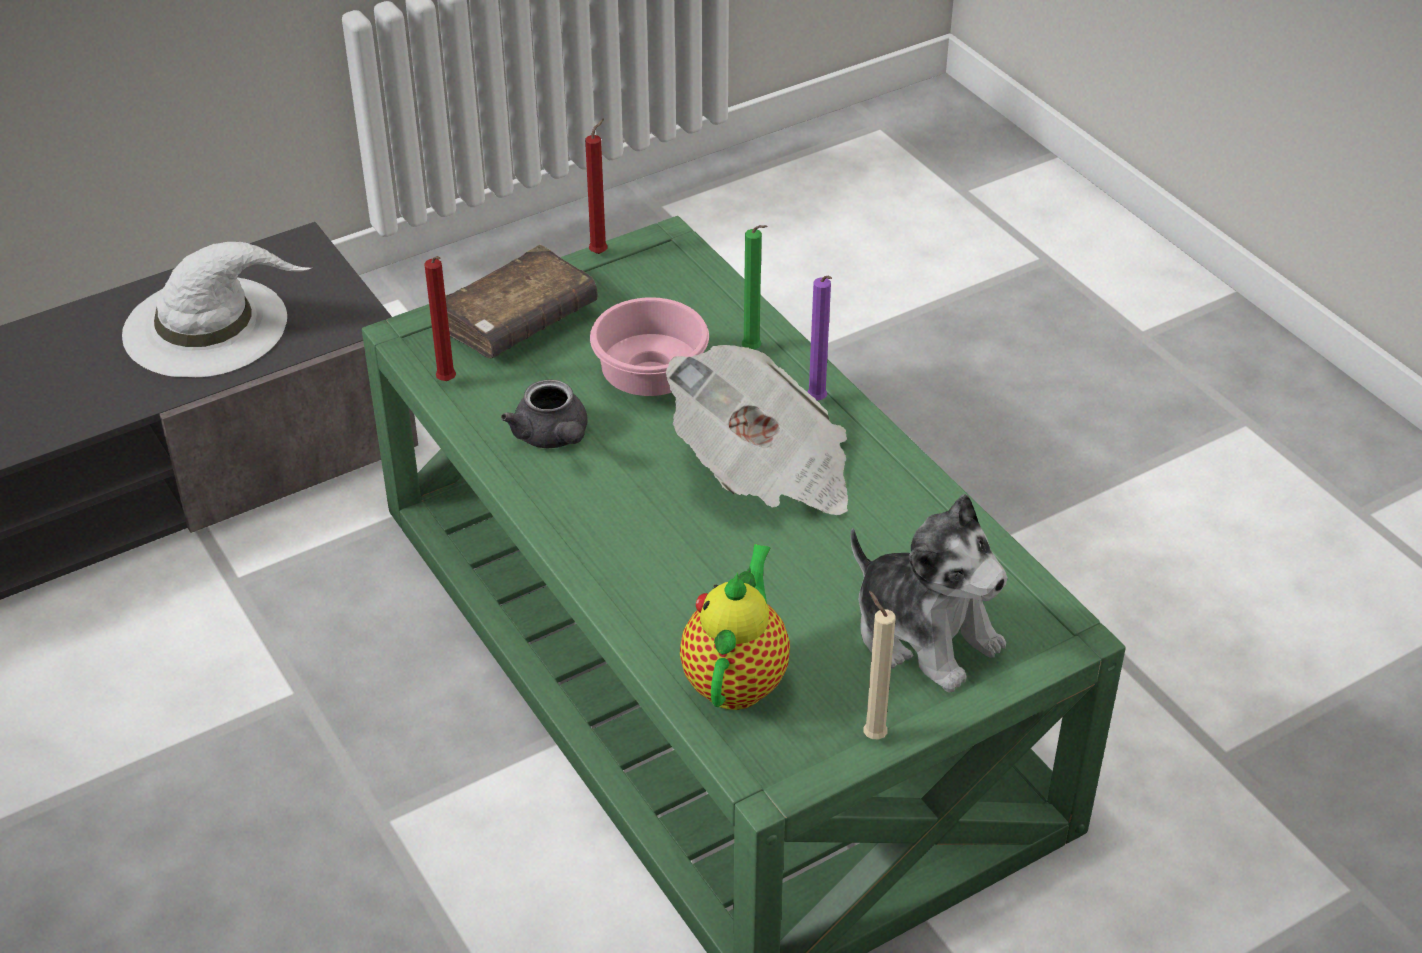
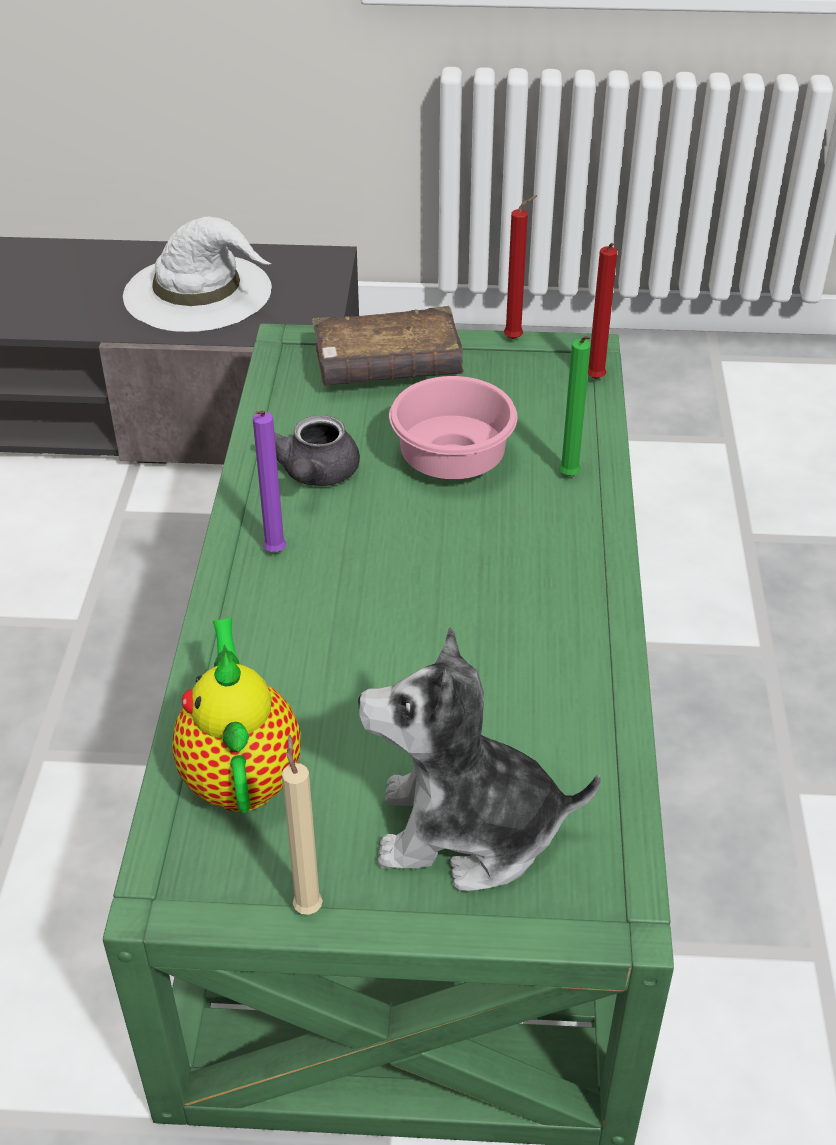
camera: 35 degrees right, 0 degrees up
red candle [424,256,456,381] -> red candle moved to [588,243,618,379]
newspaper [666,345,848,515] -> none
teapot [680,544,790,710] -> teapot turned 60 degrees counterclockwise [172,618,301,814]
purple candle [807,275,832,400] -> purple candle moved to [253,410,286,552]
plush toy [850,494,1008,693] -> plush toy turned 105 degrees clockwise [358,627,601,891]

